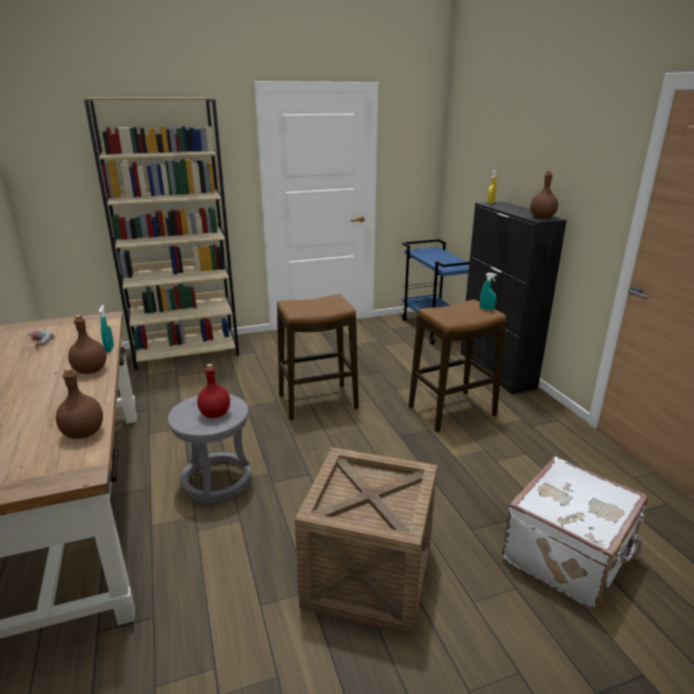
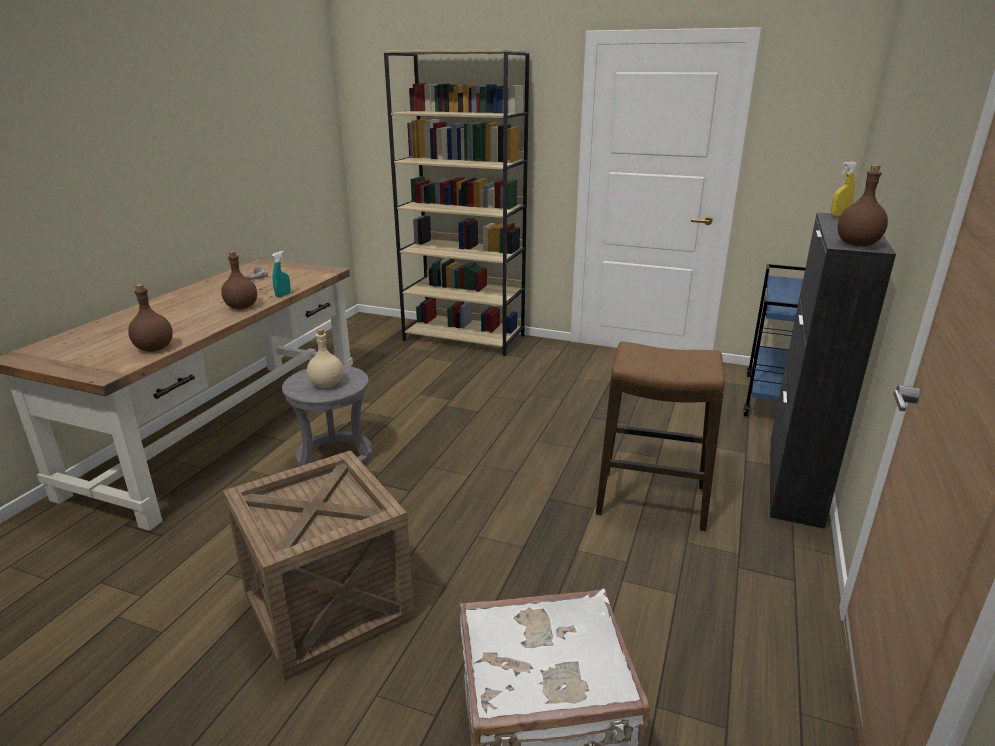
camera: 40 degrees right, 0 degrees up
red bottle [197,364,230,418] -> beige bottle [307,329,343,388]
stool [277,294,359,420] -> none
turquoise spray bottle [480,272,497,310] -> none

